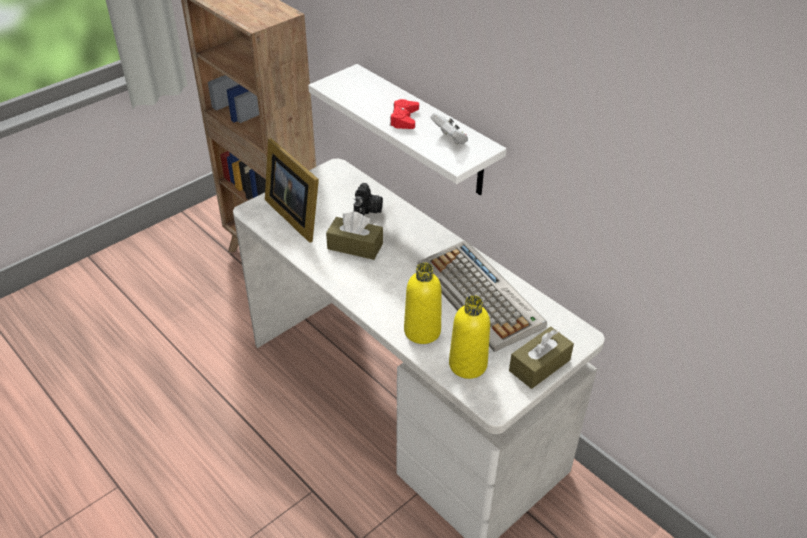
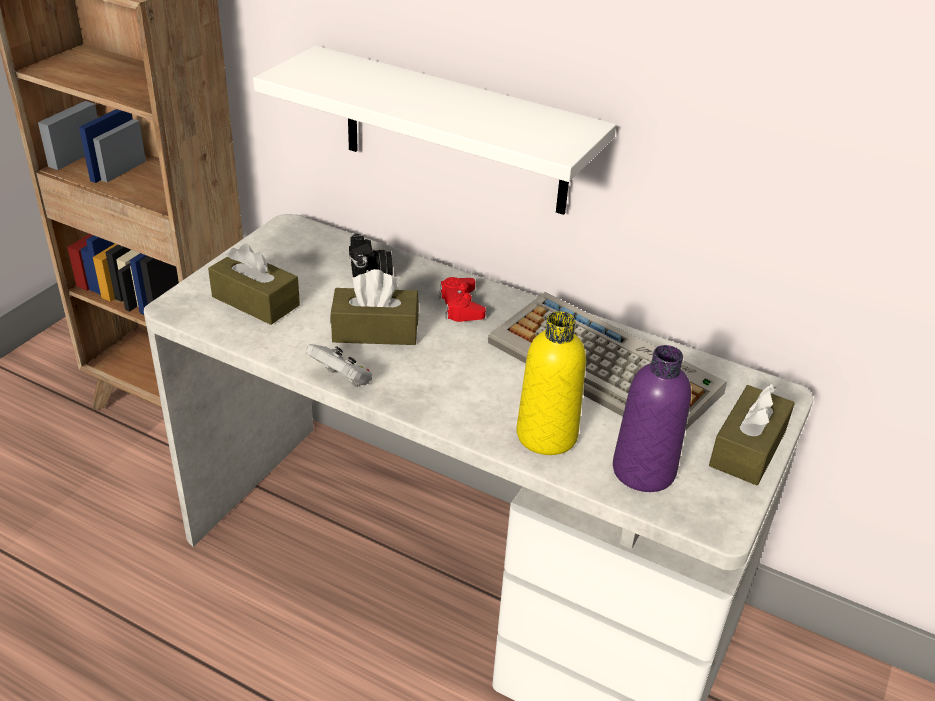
camera: 20 degrees left, 5 degrees down
picture frame [265,138,319,243] -> brown tissue box [208,243,300,325]
red game controller [390,99,419,129] -> red game controller moved to [439,277,486,322]
white game controller [430,113,468,144] -> white game controller moved to [306,344,372,387]
yellow bottle [449,295,490,379] -> purple bottle [613,345,691,492]

